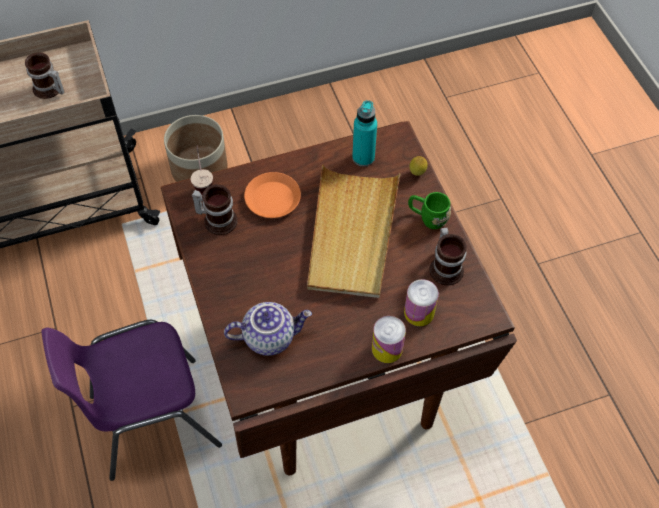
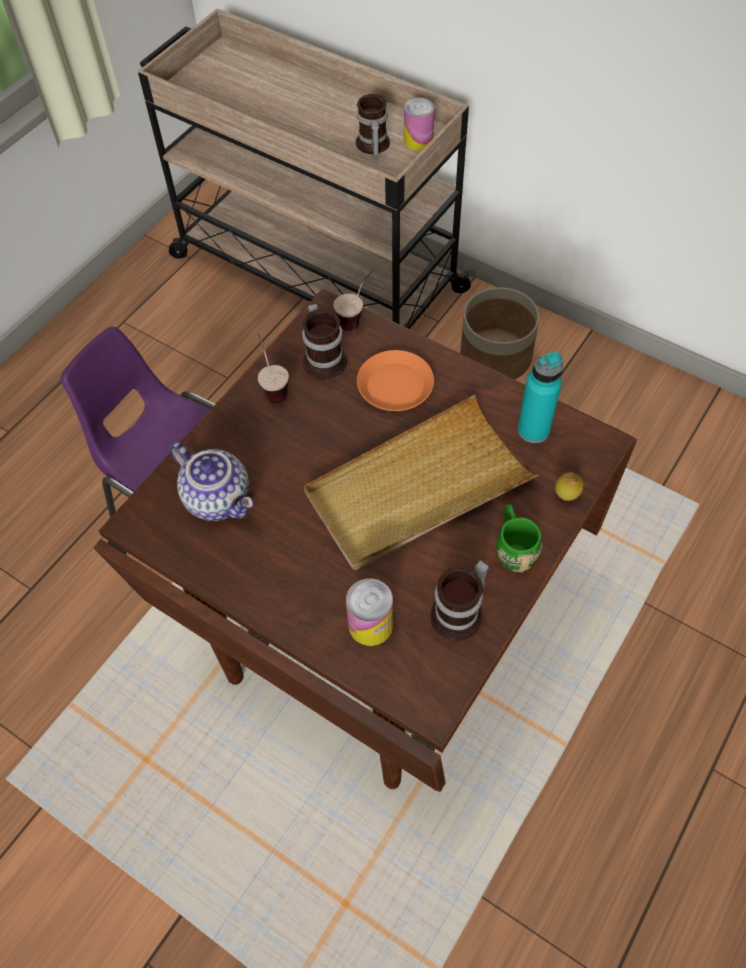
camera: 55 degrees right, 0 degrees up
can [372,316,406,363] -> can moved to [404,97,435,151]
none -> cup [257,334,289,403]

